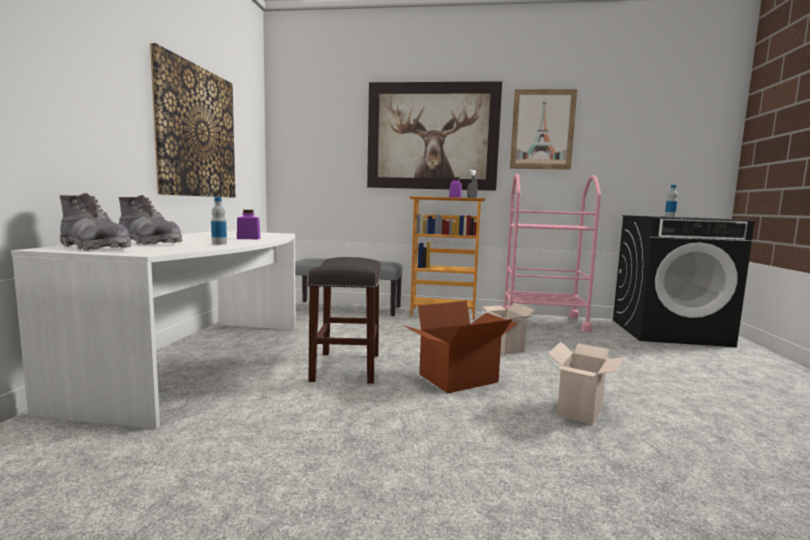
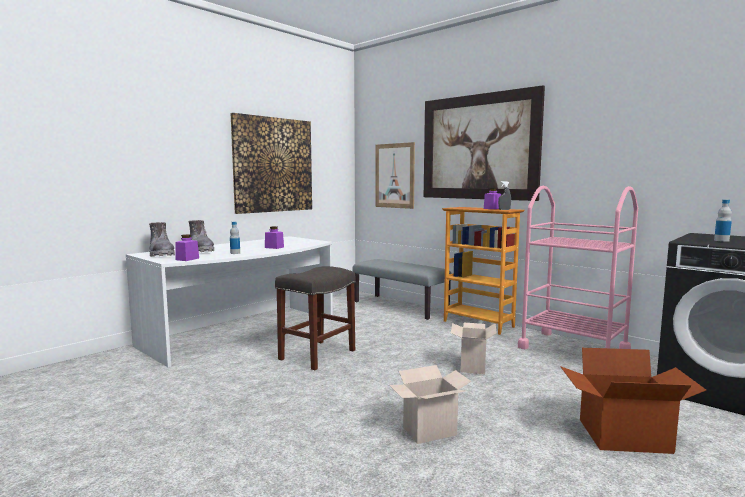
camera: 35 degrees right, 0 degrees up
cardboard box [403,301,517,393] -> cardboard box moved to [560,348,706,454]
picture [510,89,577,170] -> picture moved to [376,142,415,209]
none -> purple jar [175,234,199,261]

